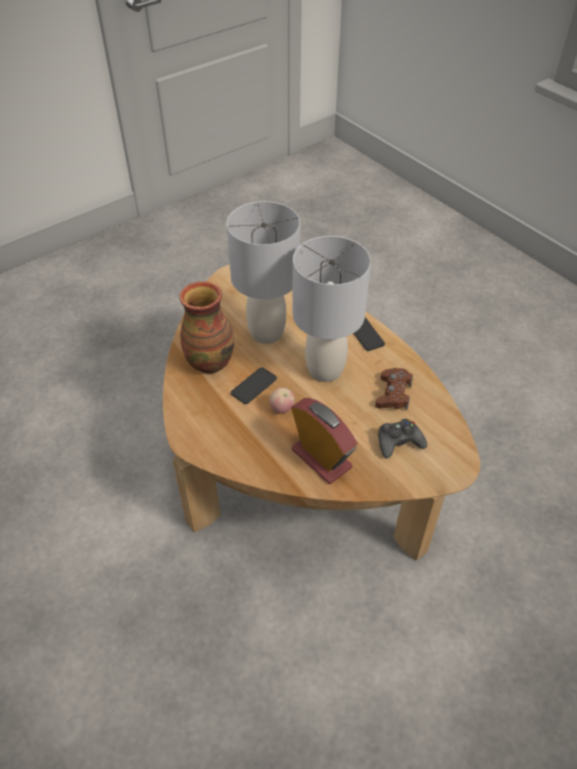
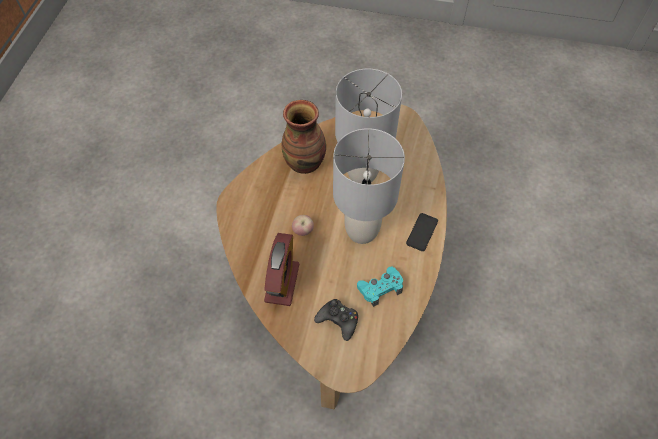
camera: 50 degrees right, 10 degrees up
phone [231,367,277,404] -> none
brown game controller [375,368,413,410] -> turquoise game controller [357,267,403,307]

